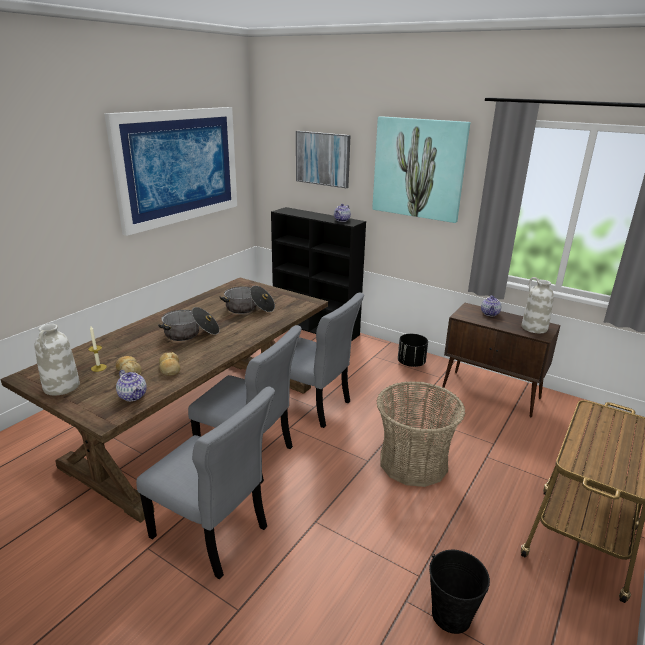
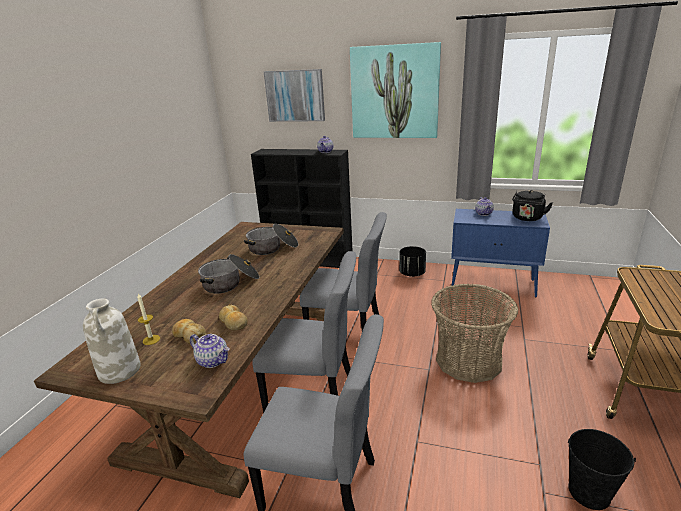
camera: 15 degrees left, 0 degrees up
picture [104,107,237,236] -> none
brown cabinet [442,303,561,417] -> blue cabinet [451,209,550,297]
white vase [522,277,554,333] -> black kettle [512,190,553,221]

